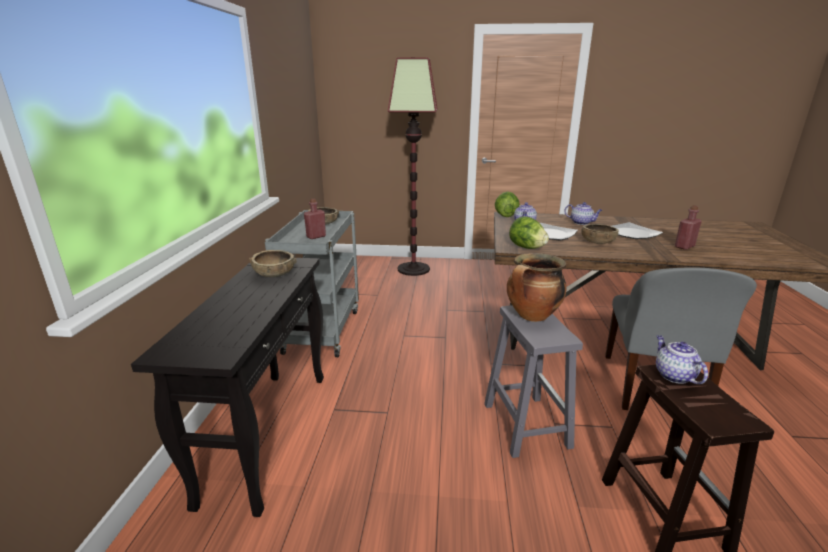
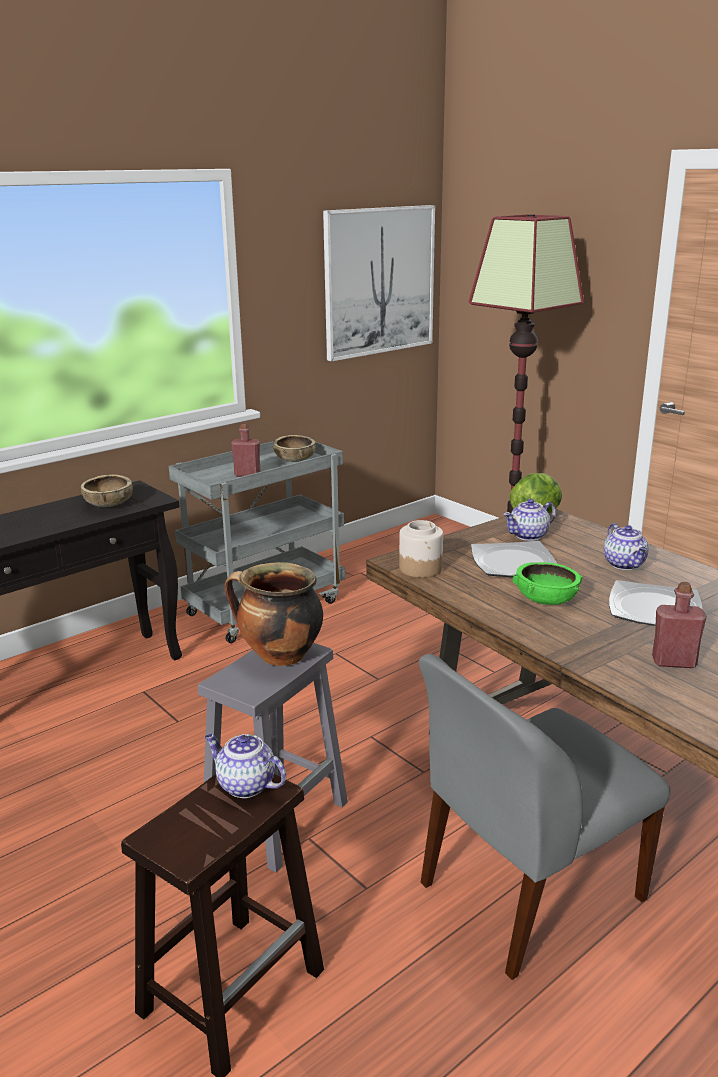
camera: 45 degrees right, 0 degrees up
lettuce [509,216,549,249] -> jar [399,520,443,578]
brown bowl [581,224,619,244] -> green bowl [512,562,583,605]
teapot [656,335,708,384] -> teapot turned 90 degrees counterclockwise [205,734,286,798]
none -> picture [323,205,435,362]

